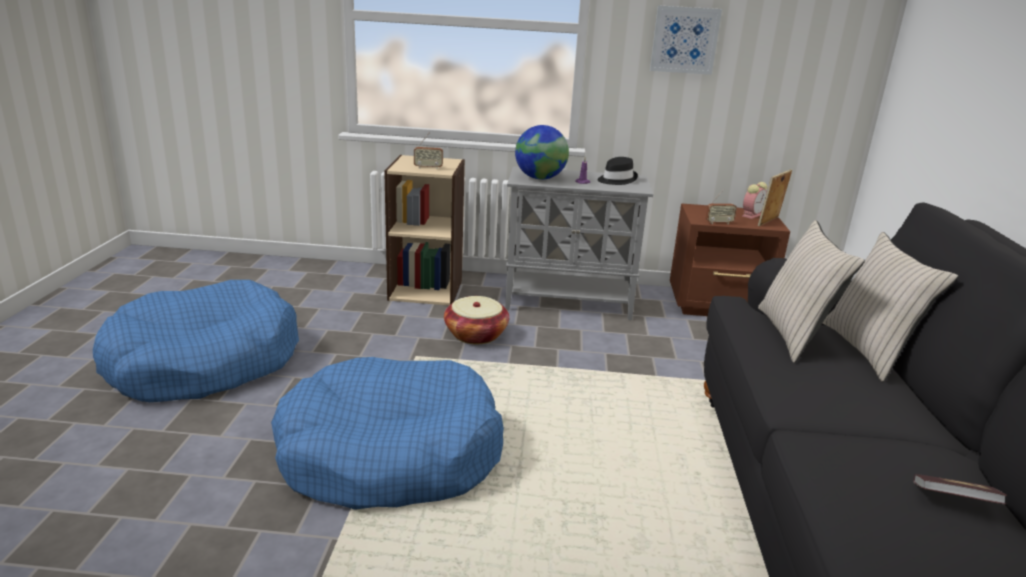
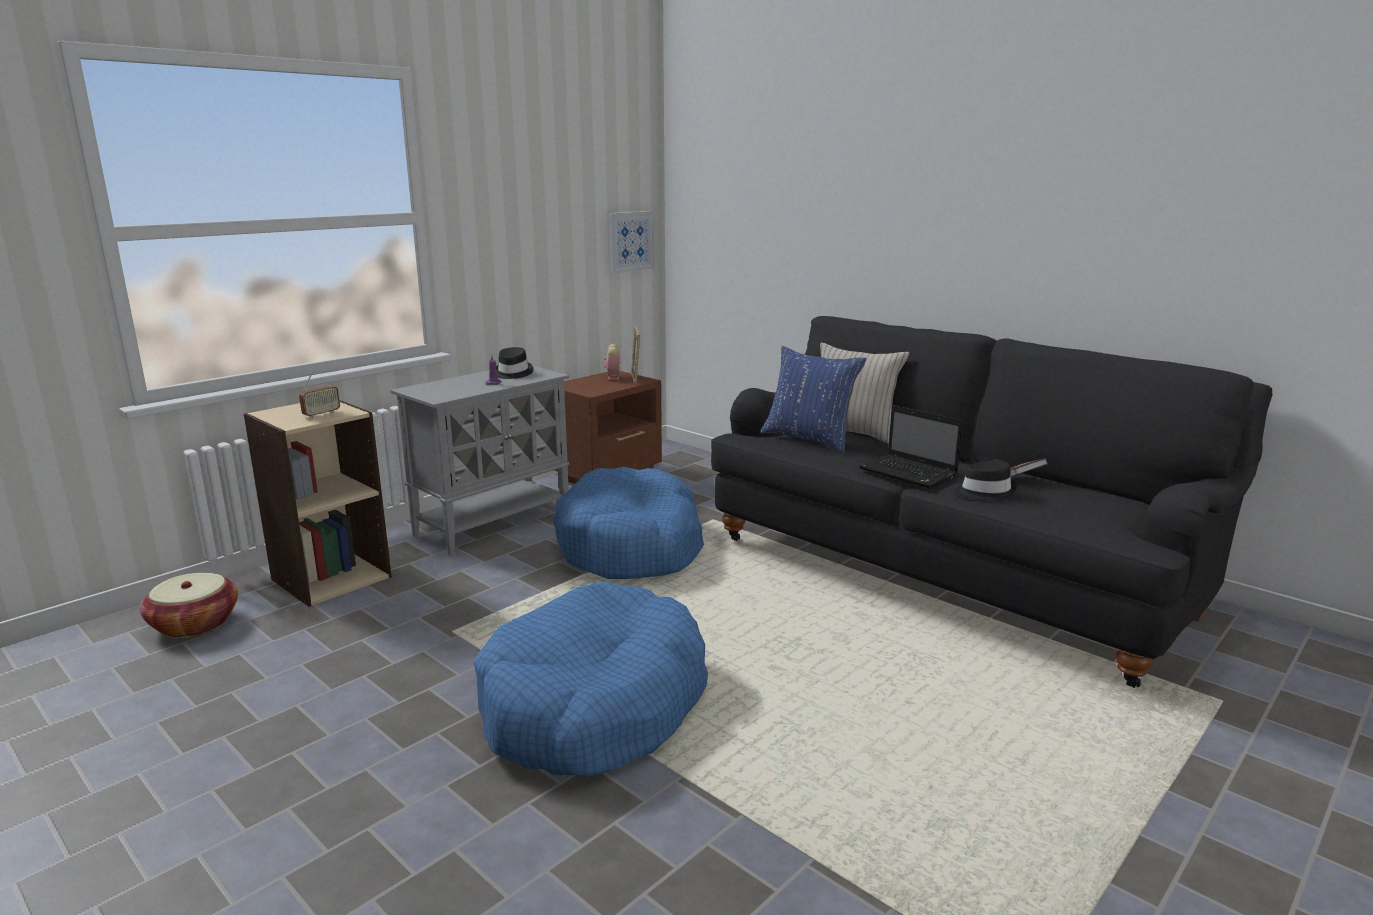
camera: 50 degrees left, 5 degrees down
blue dog bed [93,280,299,402] -> blue dog bed moved to [553,467,704,579]
basket [444,296,509,344] -> basket moved to [140,573,238,638]
globe [515,125,569,180] -> none
picture [650,5,722,75] -> picture moved to [609,211,654,273]
radio [706,189,737,224] -> none
beige pillow [758,220,865,363] -> blue pillow [760,346,866,453]
none -> laptop [859,405,963,489]
none -> black hat [954,460,1018,500]

